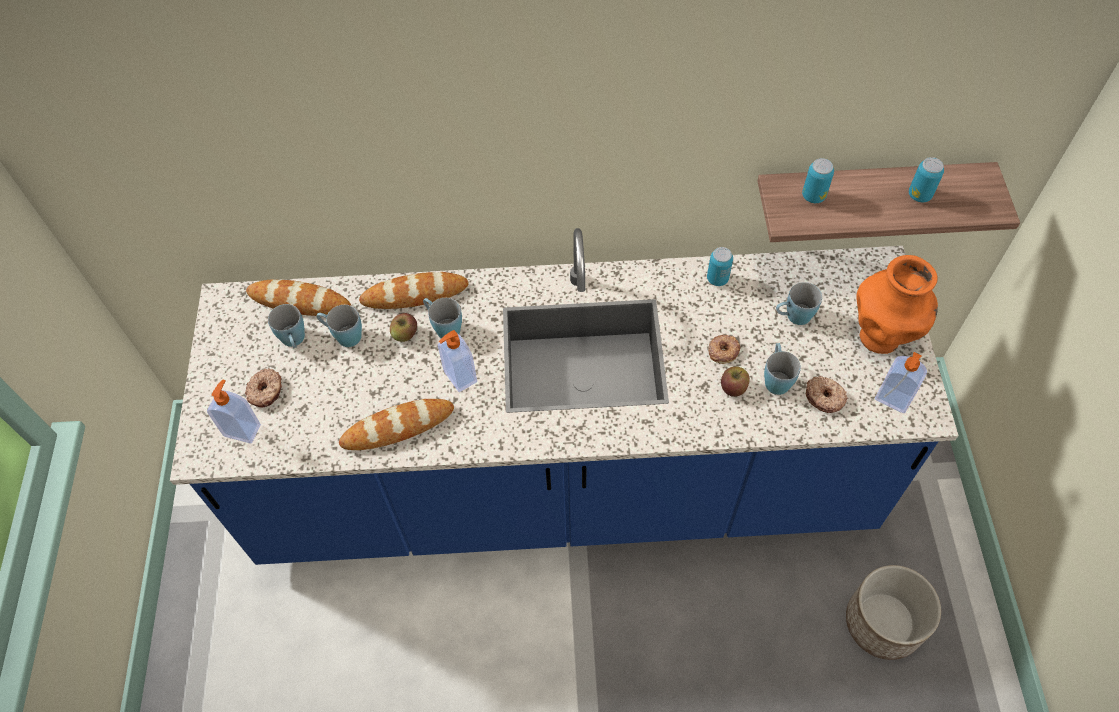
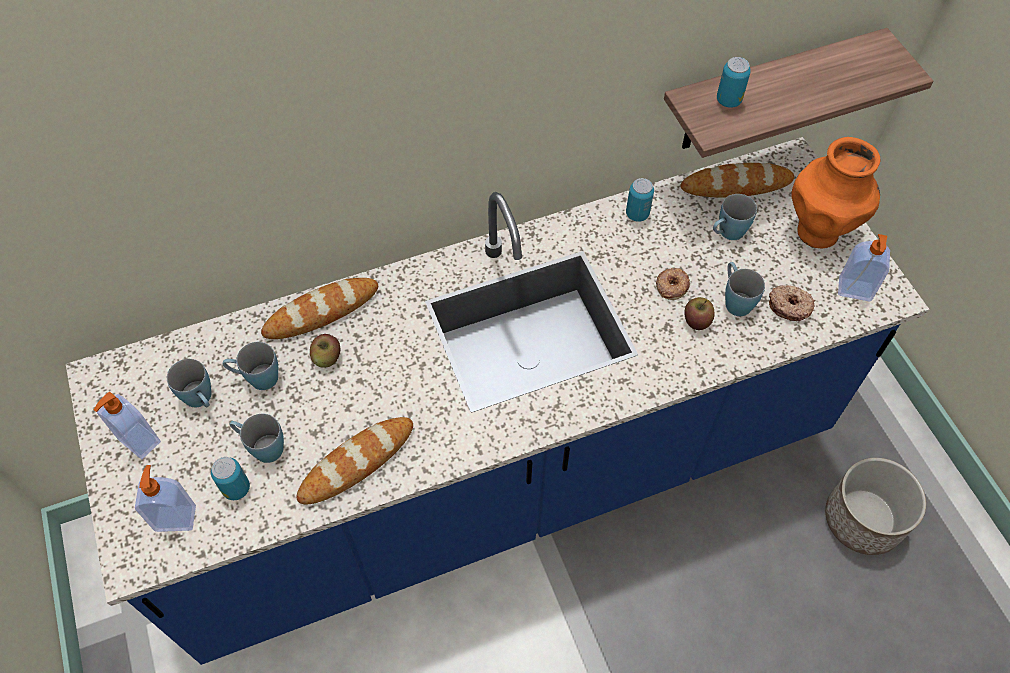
camera: 20 degrees left, 0 degrees up
donut [245,368,282,407] -> none
bread [246,279,351,316] -> bread moved to [681,163,794,198]
blue mug [423,298,462,338] -> blue mug moved to [229,414,284,463]
soap dispenser [438,330,477,392] -> soap dispenser moved to [94,392,161,459]
can [909,157,944,202] -> can moved to [211,457,250,500]

